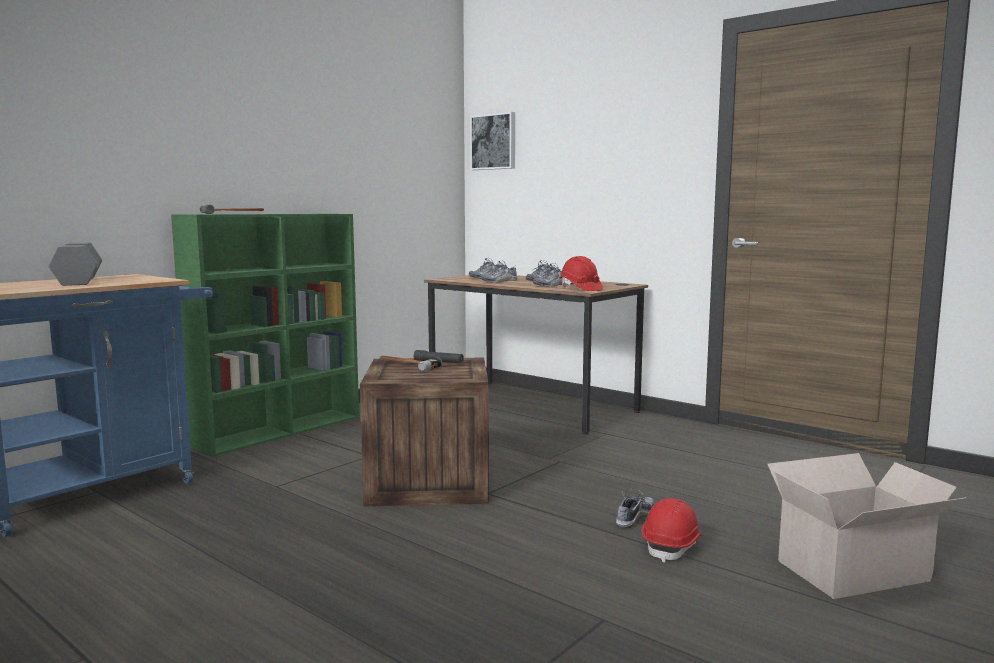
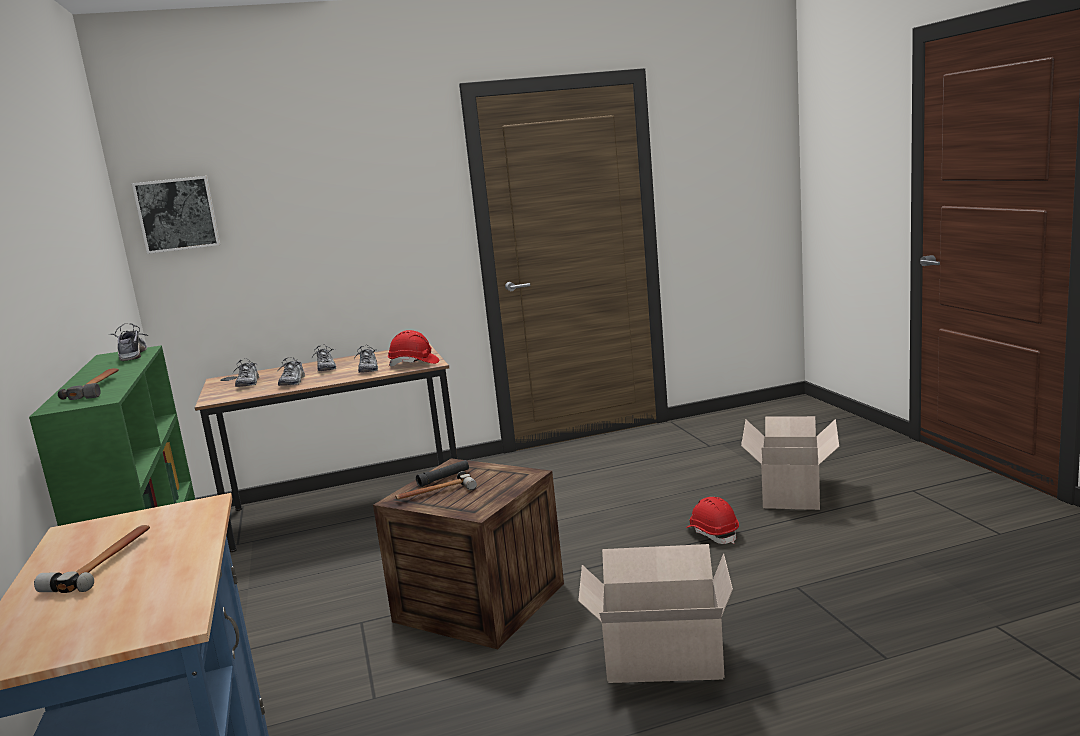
camera: 55 degrees left, 5 degrees up
grey dumbbell [49,243,102,286] -> hammer [34,525,150,593]
shoe [616,488,655,528] -> shoe moved to [110,323,148,361]
none -> cardboard box [578,544,733,683]

